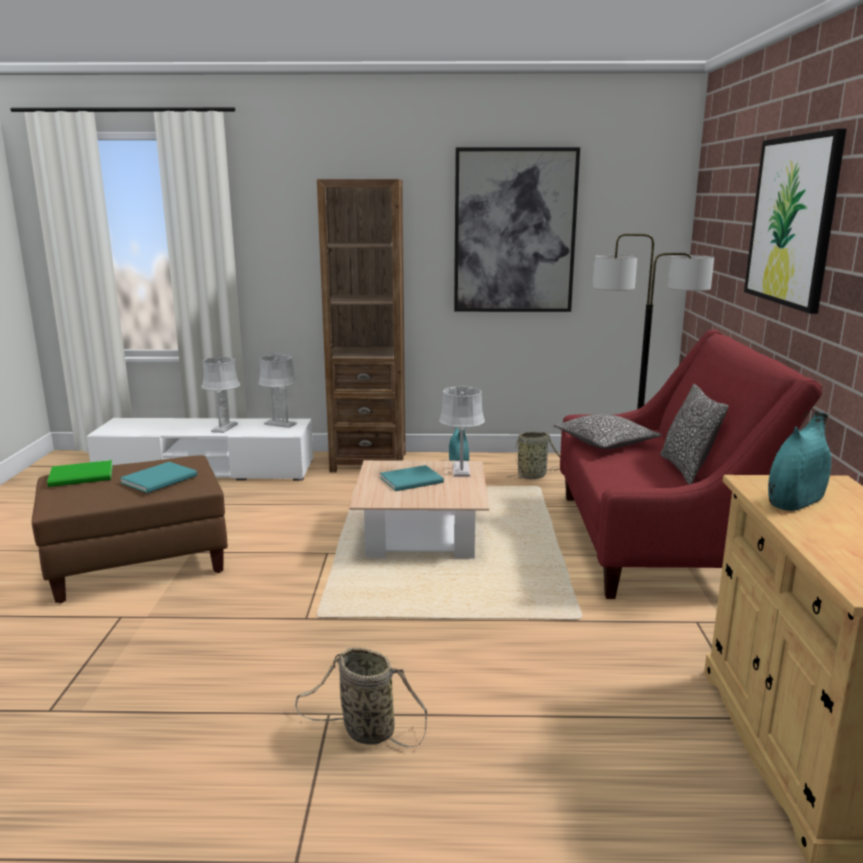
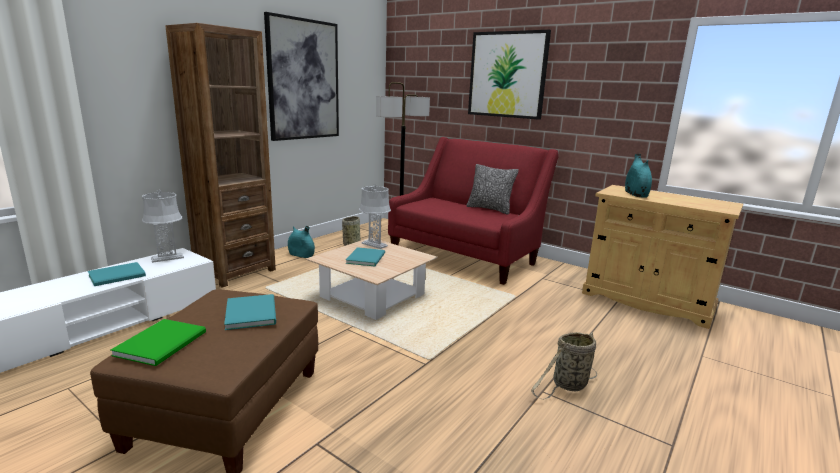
camera: 55 degrees left, 0 degrees up
grey table lamp [201,355,240,433] -> turquoise book [88,262,146,286]
pillow [553,414,662,449] -> none

